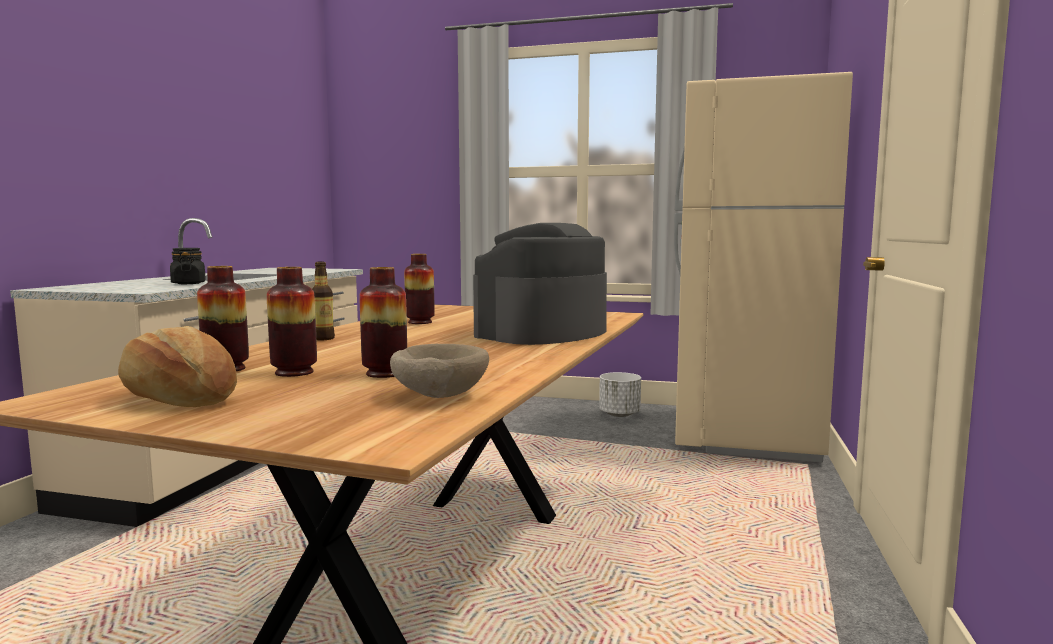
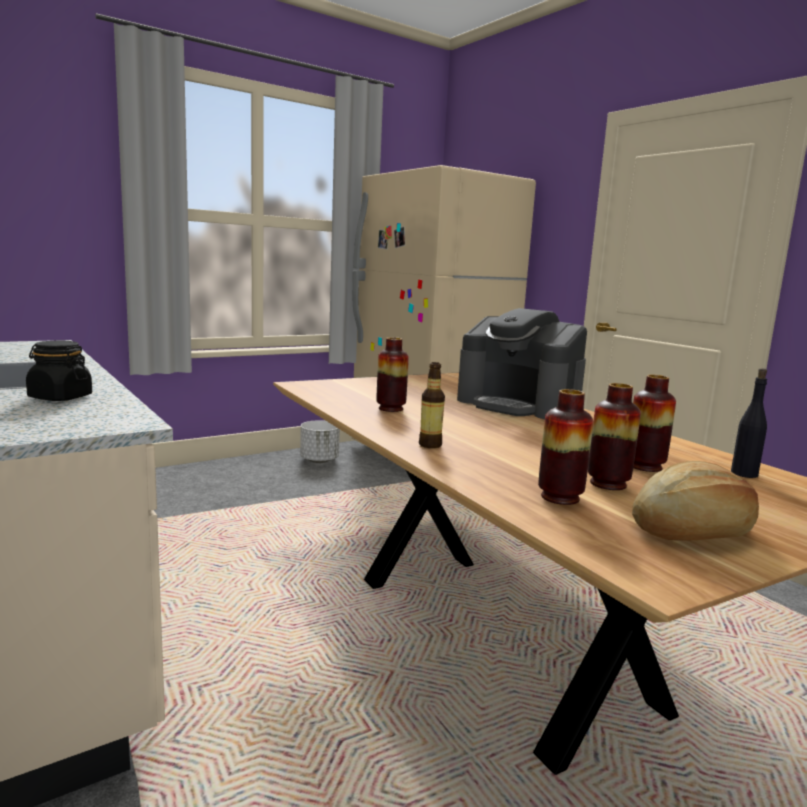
camera: 50 degrees left, 5 degrees up
beige bowl [390,344,489,398] -> black bottle [731,369,767,478]
coffee machine [473,223,607,345] -> coffee machine turned 45 degrees counterclockwise [457,308,587,419]

